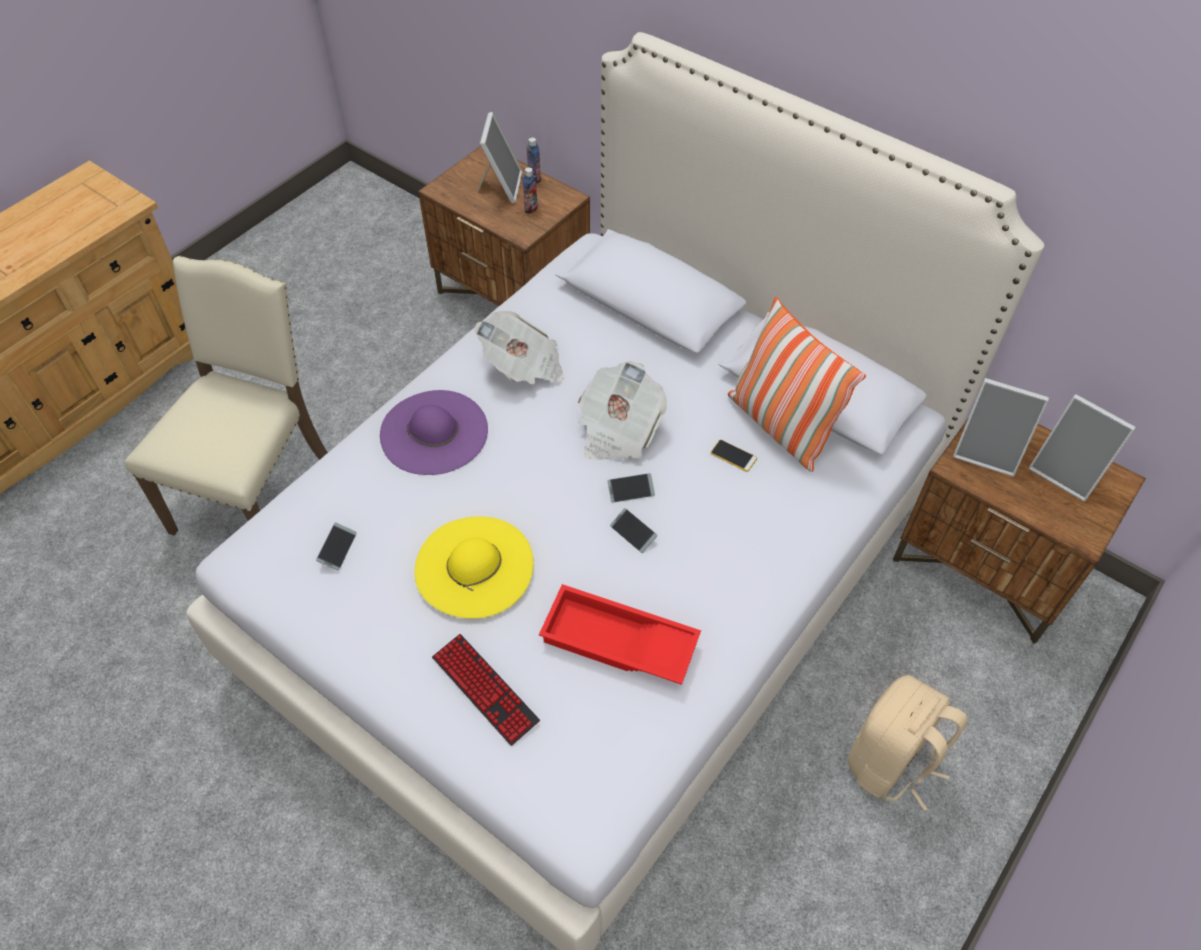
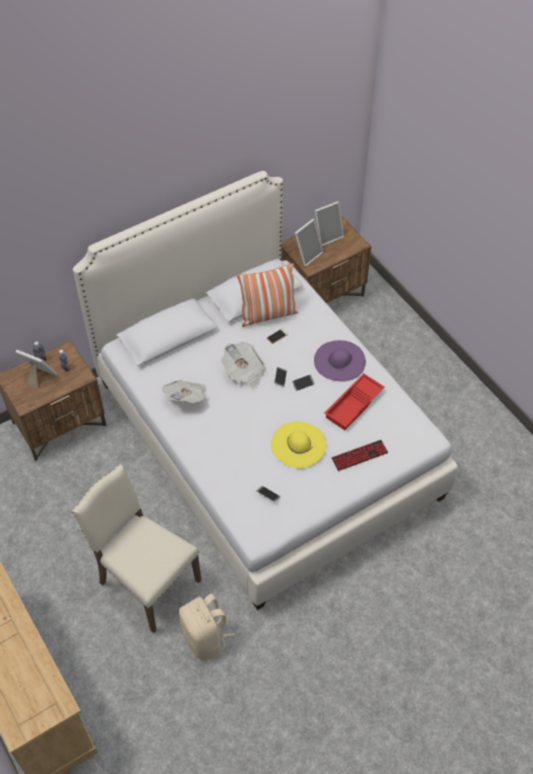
camera: 70 degrees left, 0 degrees up
purple hat [380,390,488,475] -> purple hat moved to [314,340,366,382]
beige backpack [848,675,968,811] -> beige backpack moved to [179,594,234,659]

